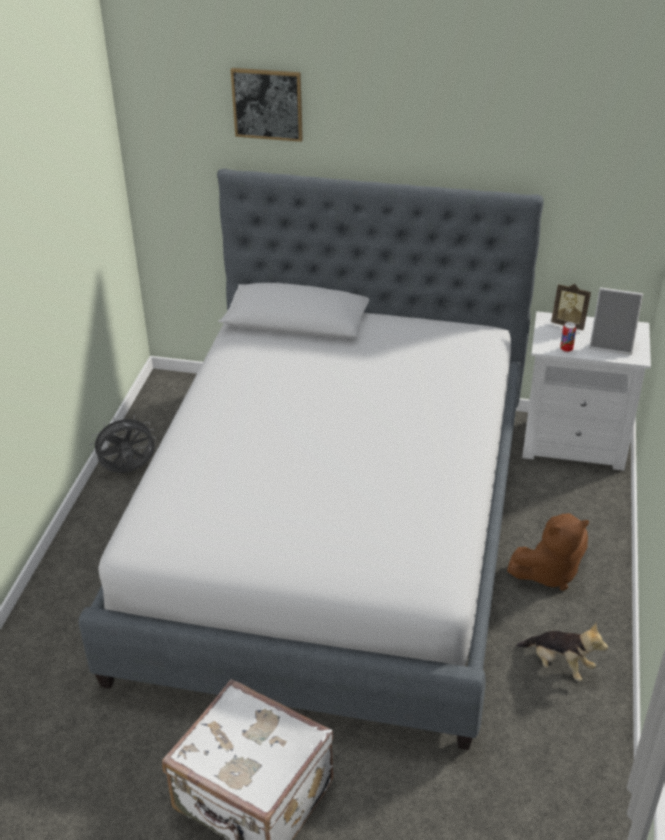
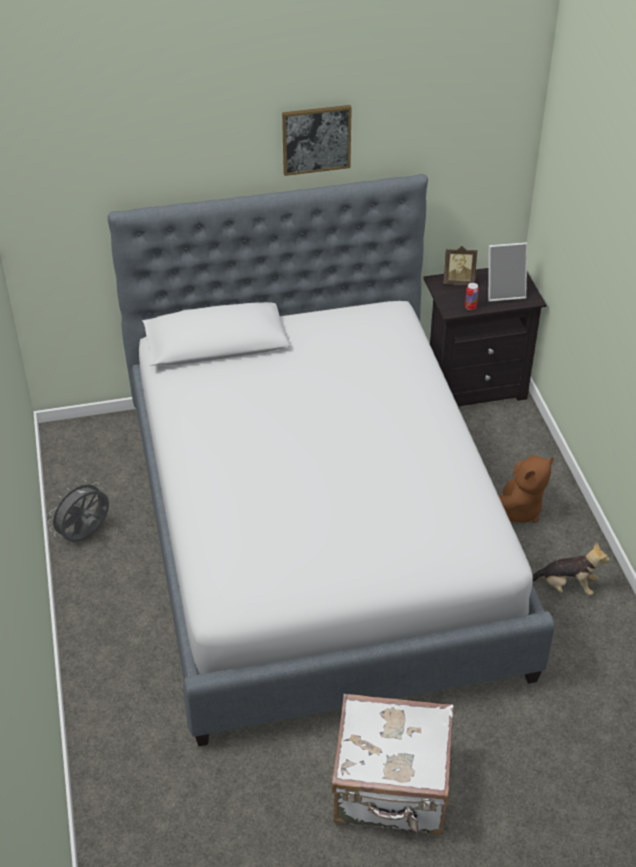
camera: 25 degrees left, 5 degrees up
picture [231,68,303,142] -> picture moved to [282,105,352,176]
white nightstand [522,311,651,471] -> black nightstand [423,268,547,406]

